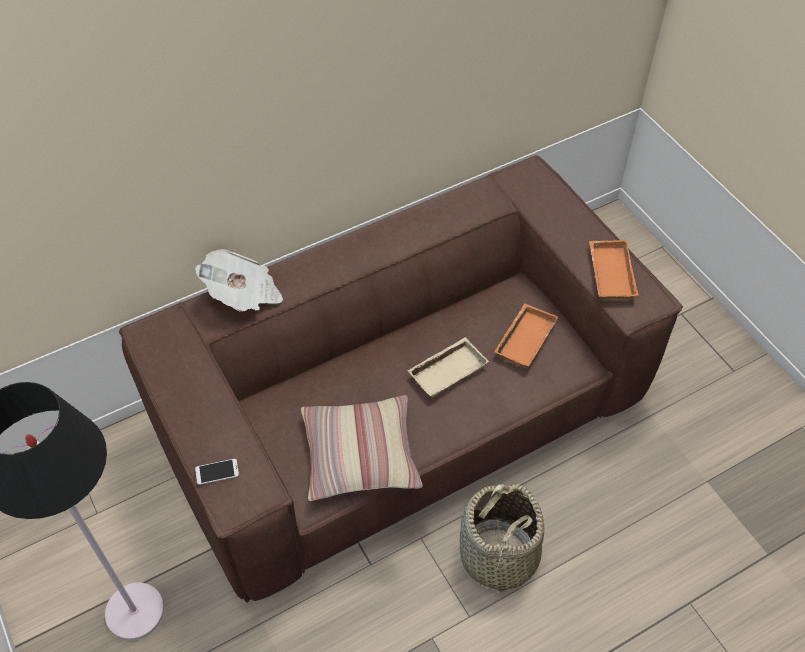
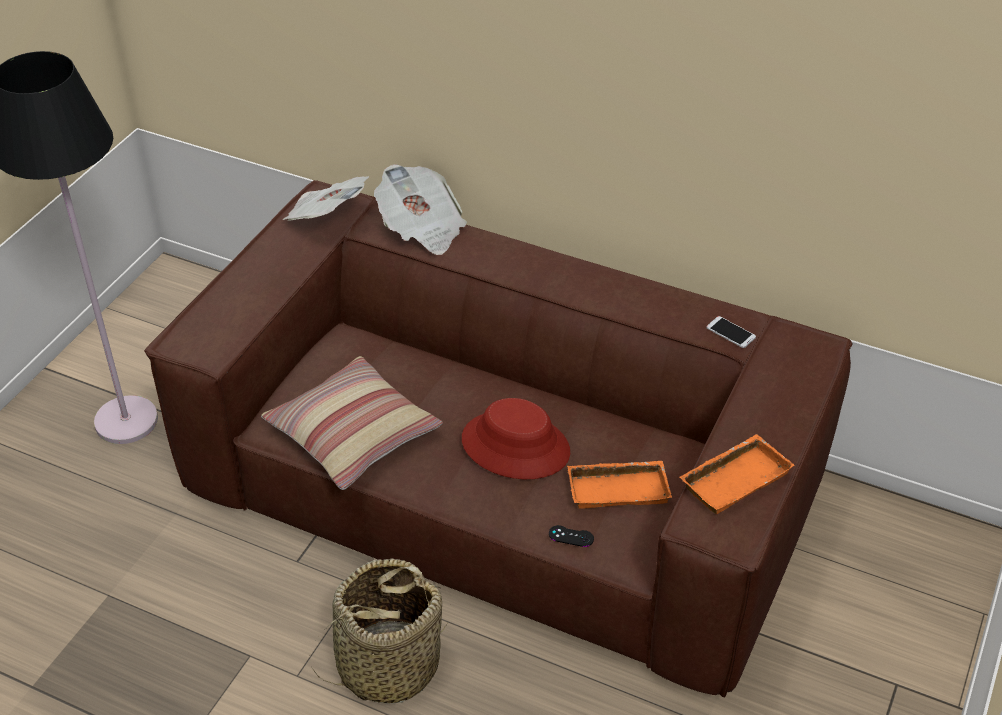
camera: 55 degrees right, 10 degrees down
phone [195,459,239,485] -> phone moved to [706,316,756,348]
beige tray [407,337,489,398] -> red hat [462,398,570,479]
none -> newspaper [283,176,369,221]
none -> black game controller [549,525,594,547]

